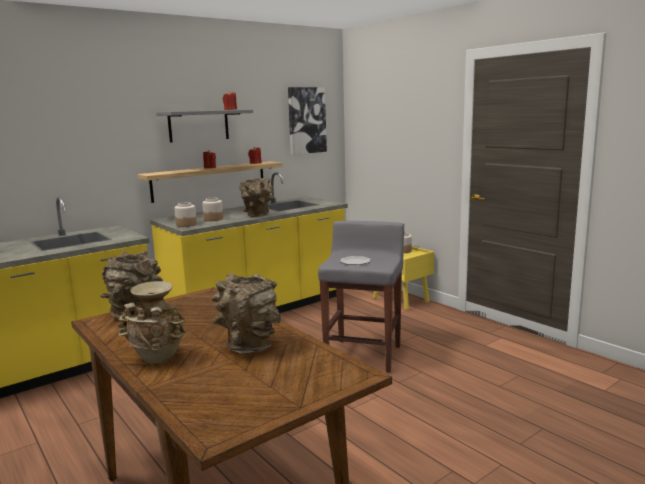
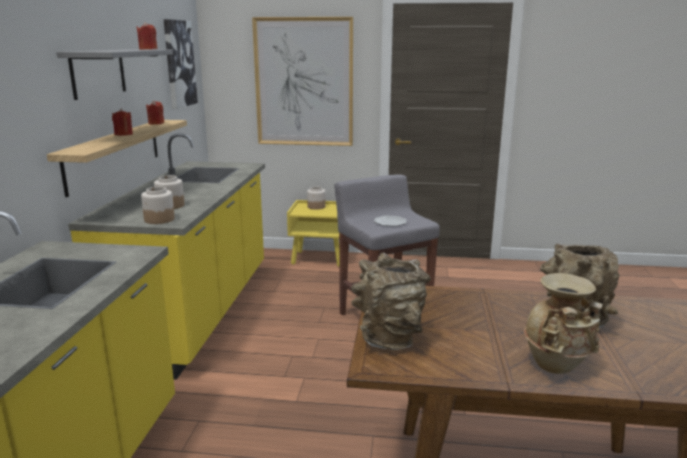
camera: 45 degrees left, 5 degrees up
brown vase [239,178,274,217] -> none
none -> picture [252,17,353,146]

